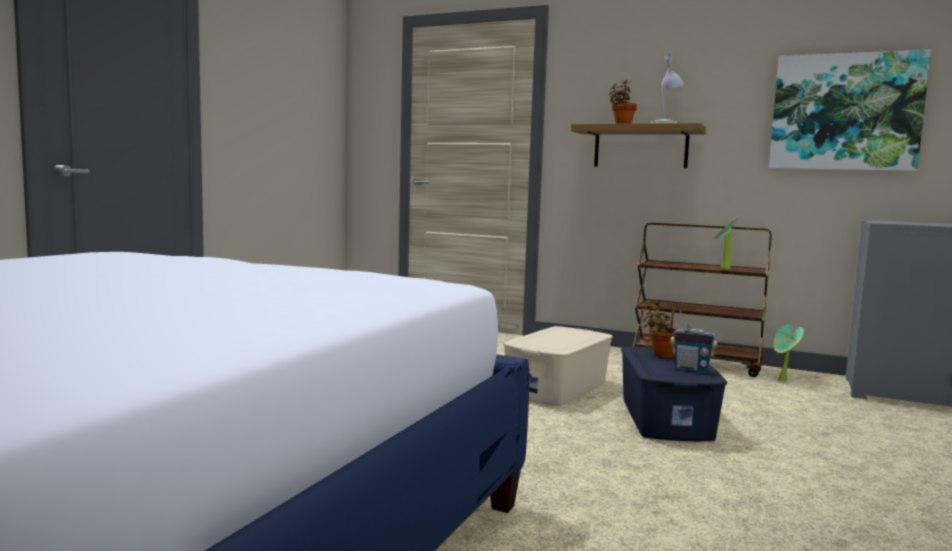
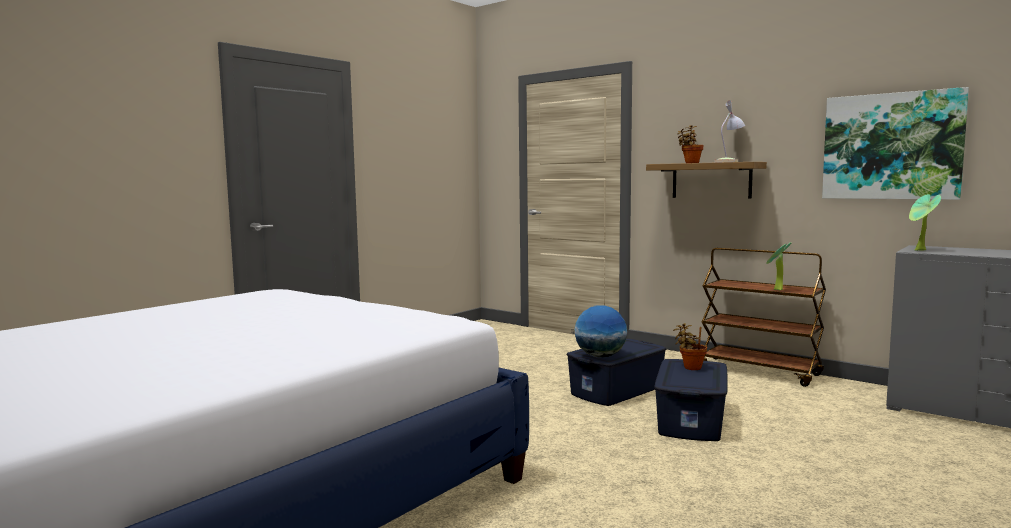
camera: 15 degrees right, 0 degrees up
beige storage box [503,326,613,406] -> blue storage box [567,338,666,406]
radio [670,309,717,373] -> none
potted plant [774,324,804,381] -> potted plant moved to [909,194,941,251]
none -> globe [575,305,627,358]

